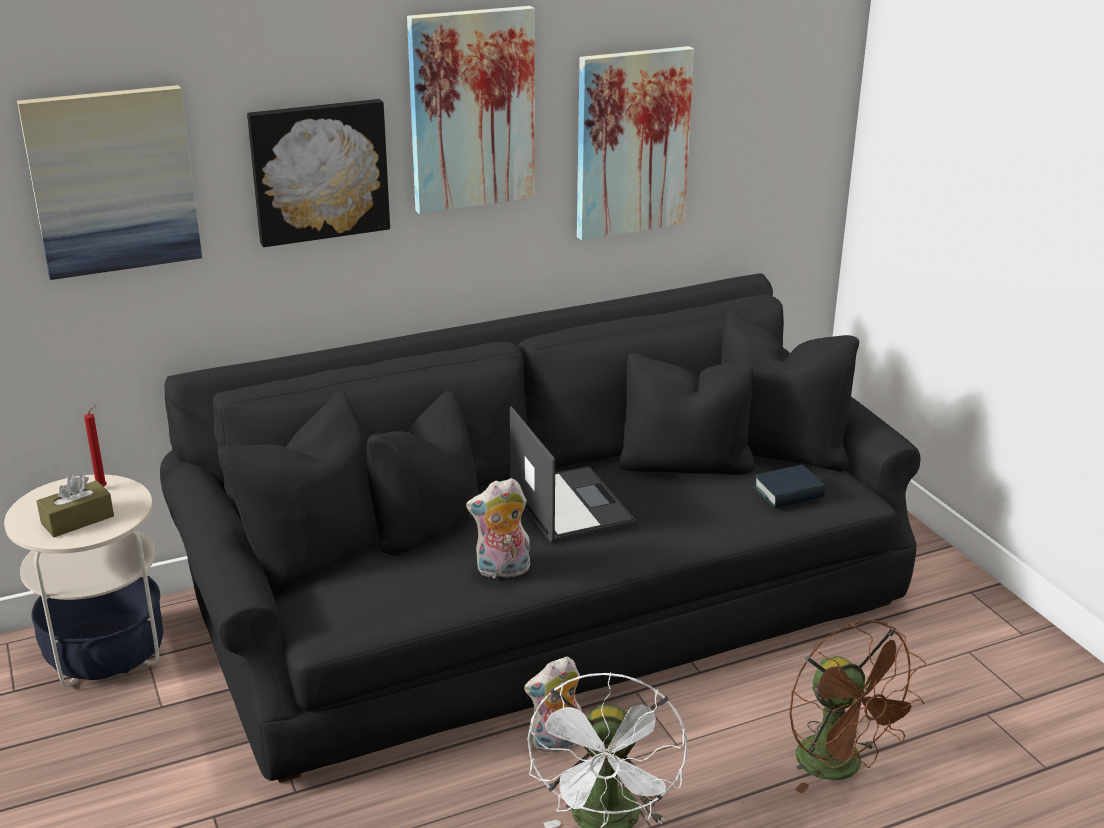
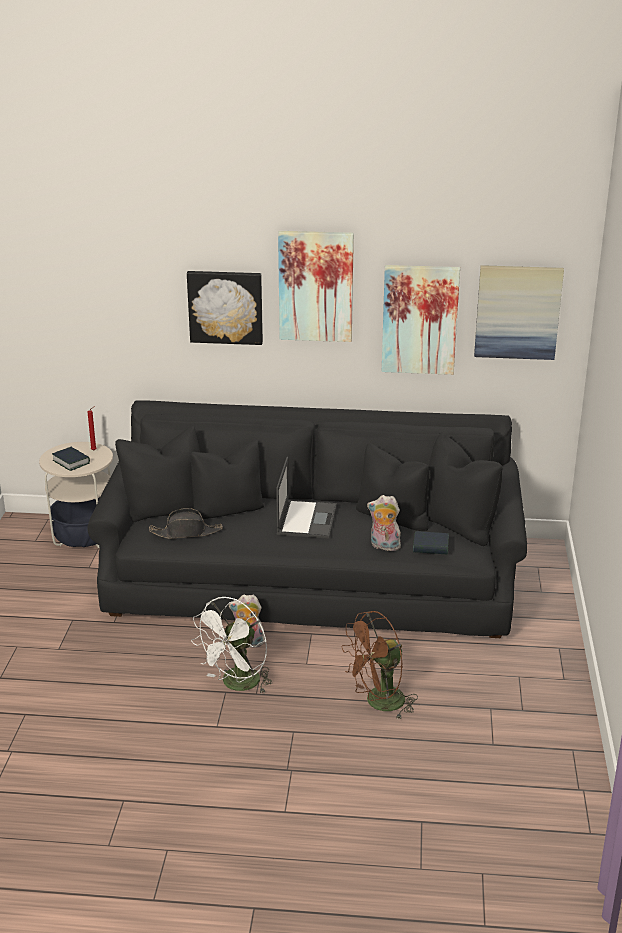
camera: 30 degrees right, 0 degrees up
picture [17,85,202,280] -> picture moved to [474,265,564,360]
brown tissue box [37,474,114,537] -> book [52,447,90,471]
plush toy [466,478,530,580] -> plush toy moved to [367,495,401,551]
brown fan [790,620,926,794] -> brown fan turned 60 degrees clockwise [341,611,418,719]
none -> black hat [149,508,223,539]

